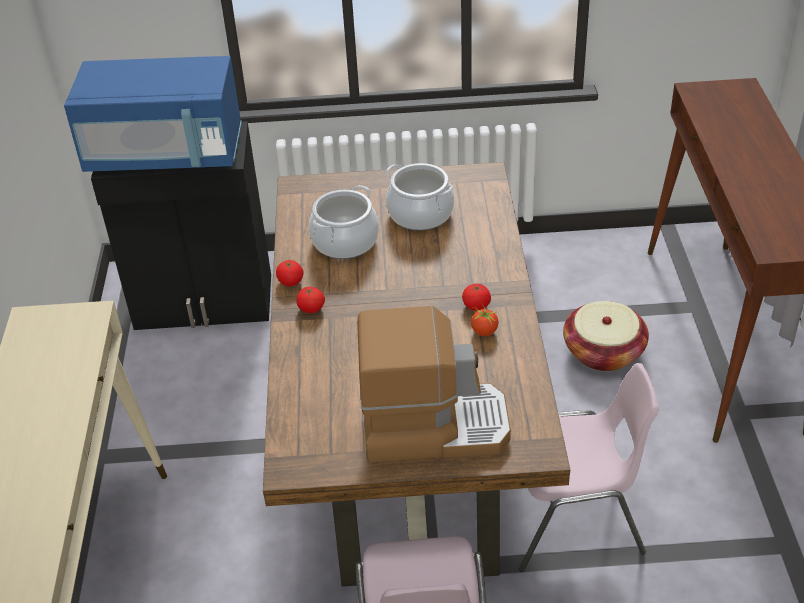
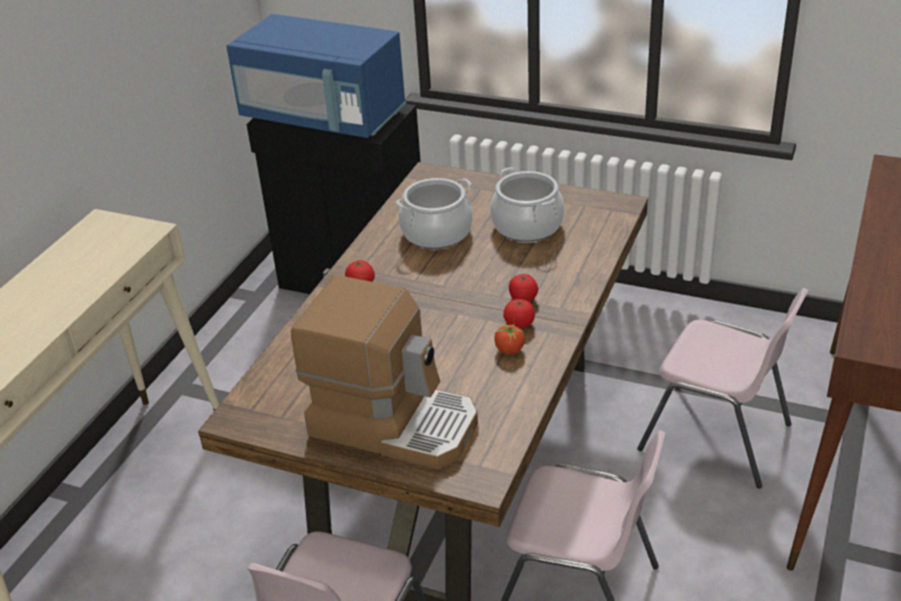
camera: 25 degrees right, 5 degrees down
tomato [276,260,304,286] -> tomato moved to [509,274,538,301]
basket [563,301,649,371] -> pink chair [637,288,809,488]

